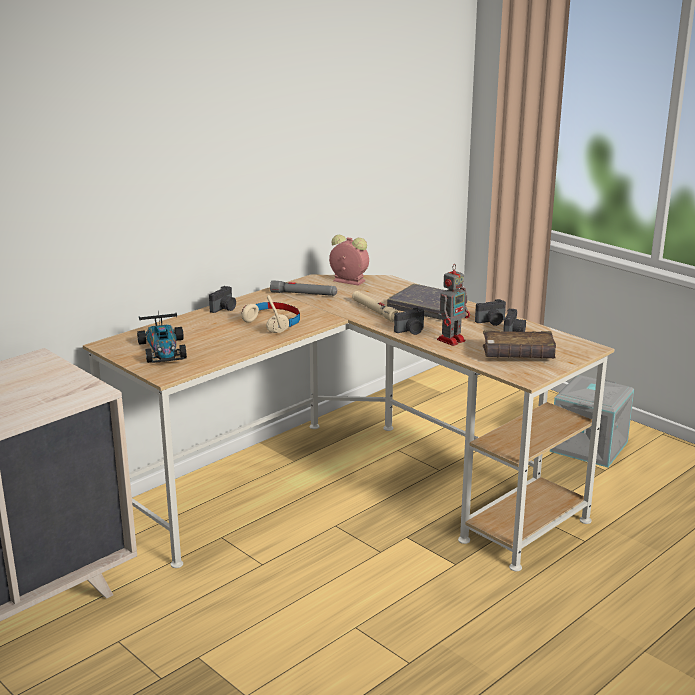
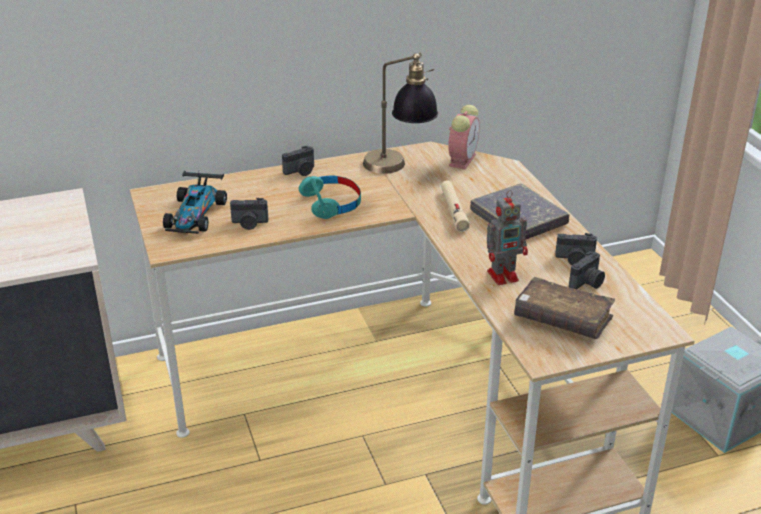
camera: 25 degrees right, 10 degrees up
beige headphones [241,295,300,333] -> turquoise headphones [299,176,361,219]
grey flashlight [270,280,337,296] -> table lamp [363,52,438,174]
alarm clock [329,235,369,286] -> alarm clock turned 60 degrees clockwise [448,105,480,170]
camera [394,307,424,335] -> camera moved to [230,198,268,230]

